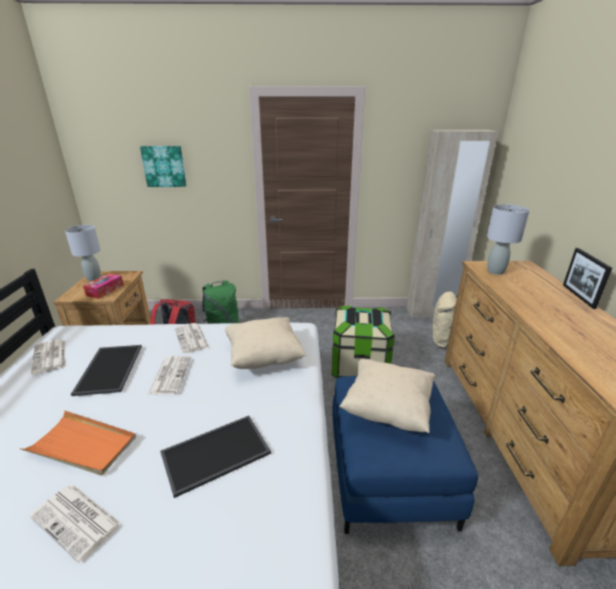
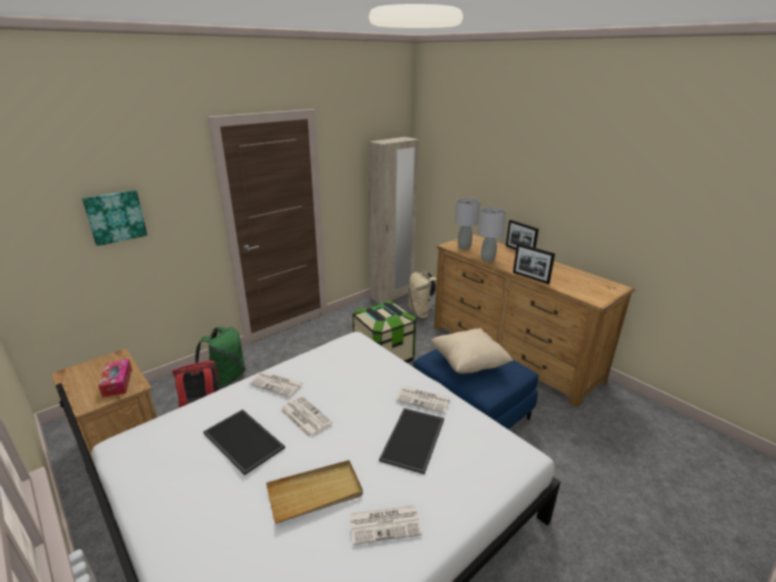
camera: 40 degrees left, 0 degrees up
orange tray [19,411,136,475] -> beige tray [266,460,363,524]
newspaper [31,339,65,374] -> newspaper moved to [396,386,451,413]
grey table lamp [65,225,101,281] -> grey table lamp moved to [478,207,506,262]
beige pillow [225,317,306,369] -> none
none -> picture frame [513,243,555,284]

